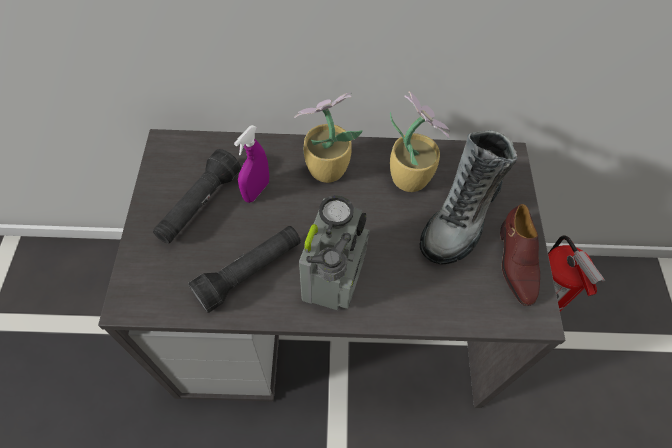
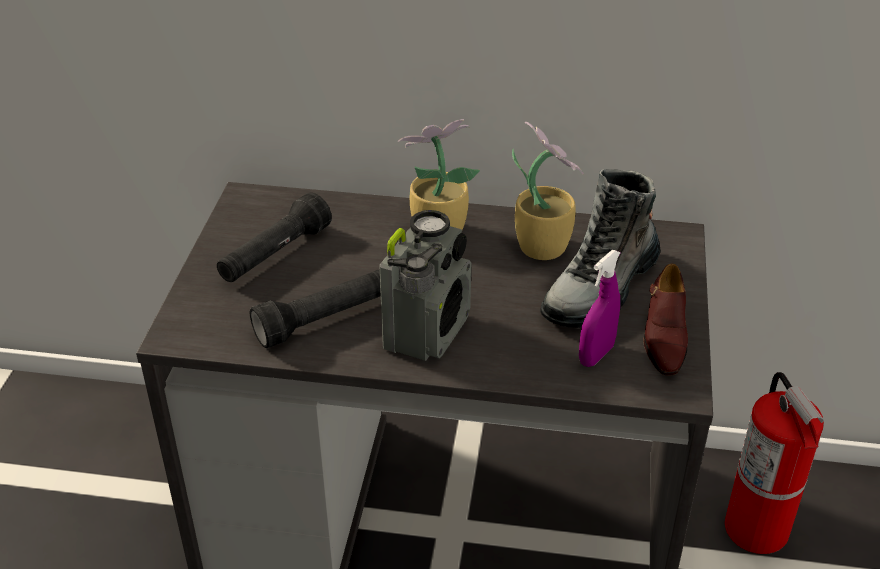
camera: 10 degrees right, 20 degrees down
purple spray bottle [234,125,269,203] -> purple spray bottle moved to [579,250,620,367]

